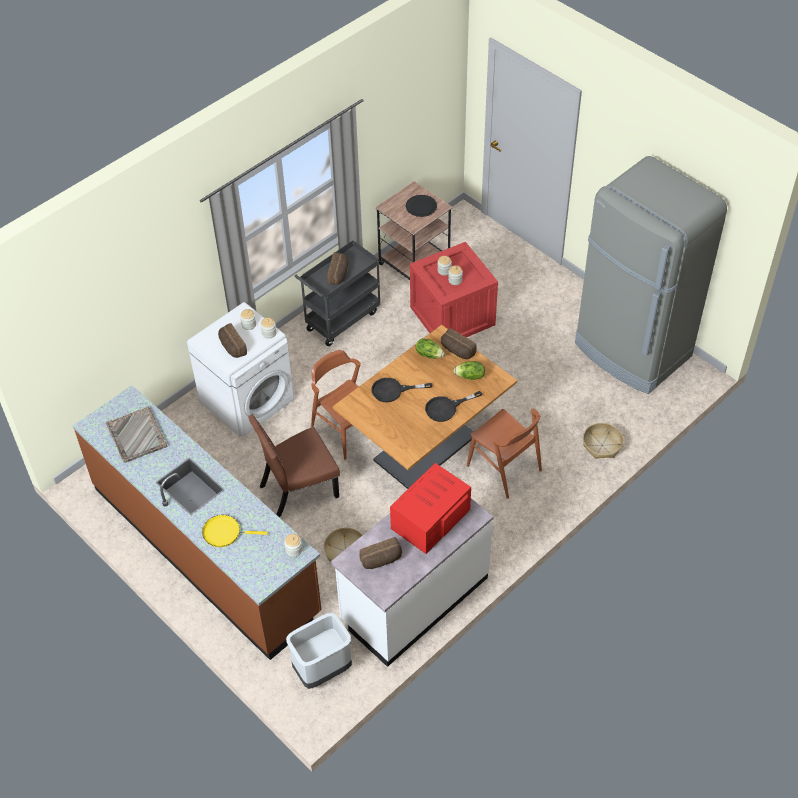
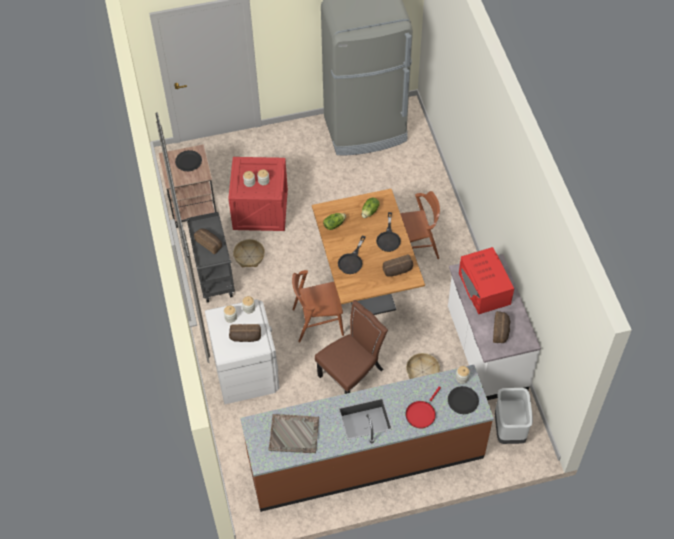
camera: 60 degrees left, 5 degrees up
yellow frying pan [202,515,268,547] -> red frying pan [405,387,441,428]
brown chair [248,415,340,517] -> brown chair turned 135 degrees counterclockwise [315,300,388,394]
bread [441,328,477,359] -> bread moved to [383,254,413,277]
basket [583,423,624,459] -> basket moved to [233,239,265,268]
none -> black plate [448,386,479,414]

